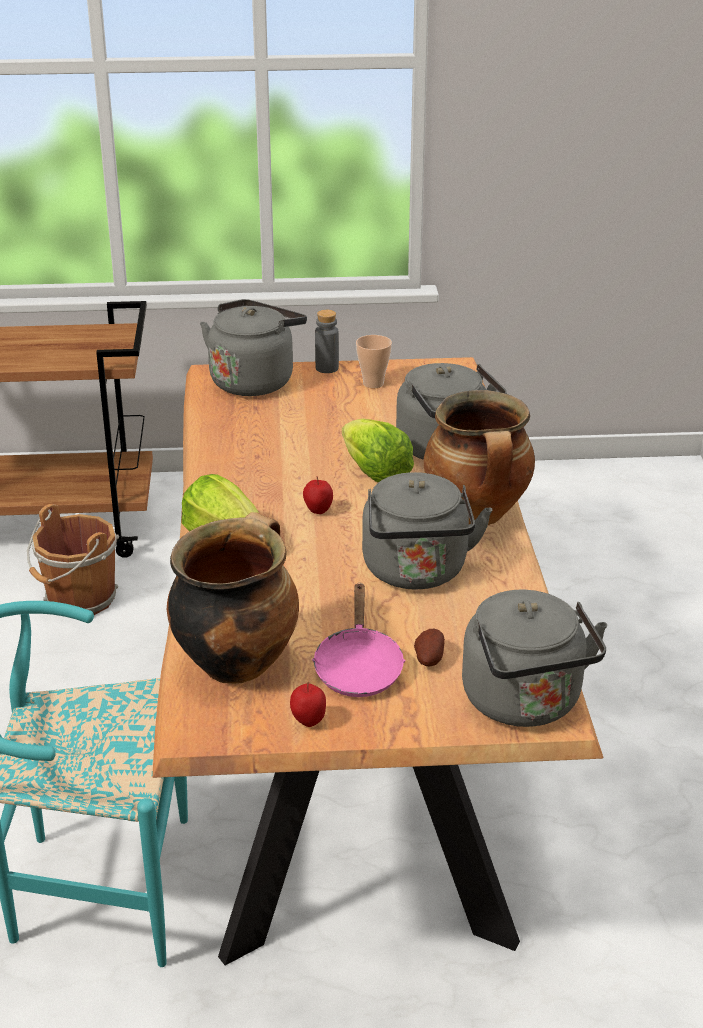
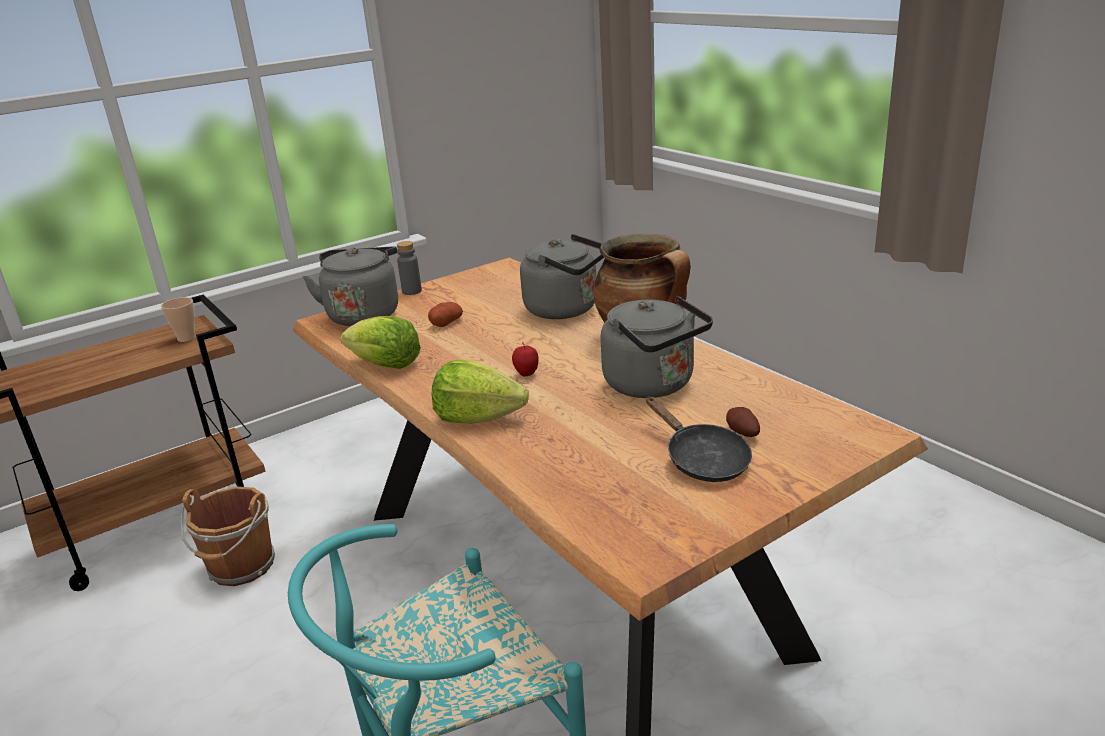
camera: 30 degrees left, 5 degrees down
cooking pot [167,512,299,684] -> none
apple [290,682,326,727] -> none
pink frying pan [312,583,405,697] -> black frying pan [646,397,752,482]
lettuce [342,418,414,483] -> lettuce moved to [340,316,421,369]
cup [356,335,392,388] -> cup moved to [161,297,196,342]
grey kettle [462,590,607,727] -> none
none -> potato [428,302,463,327]

